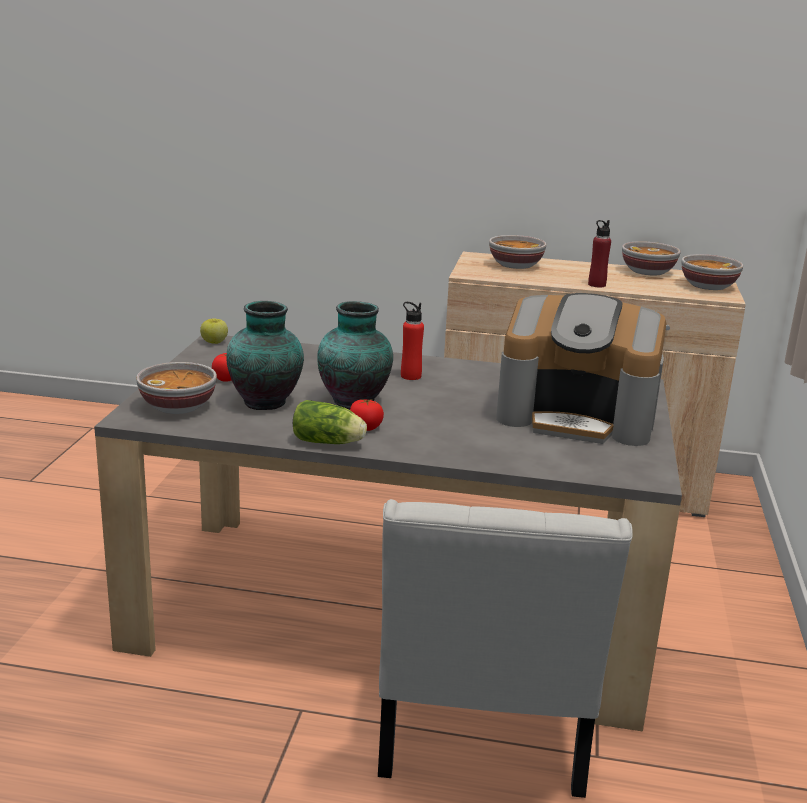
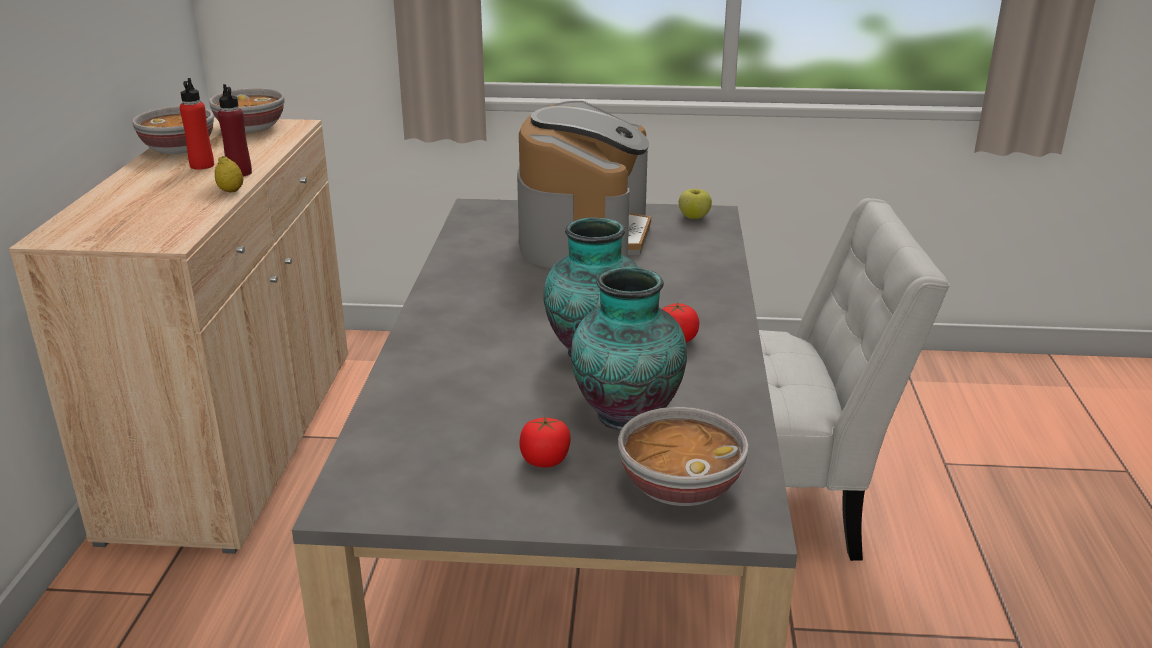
camera: 95 degrees left, 5 degrees up
apple [200,318,228,344] -> apple moved to [679,189,712,219]
lettuce [293,400,367,444] -> none
red bottle [401,302,424,380] -> red bottle moved to [180,78,214,170]
bowl [489,235,547,269] -> none
none -> lemon [215,156,243,192]

